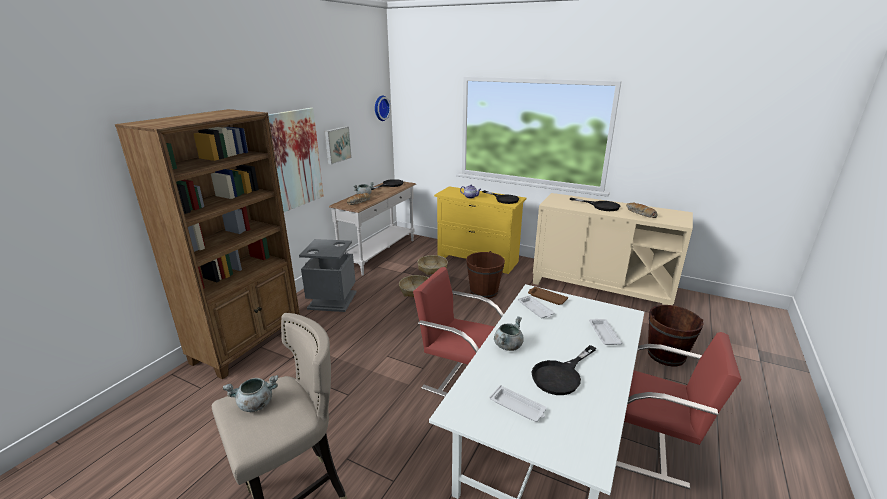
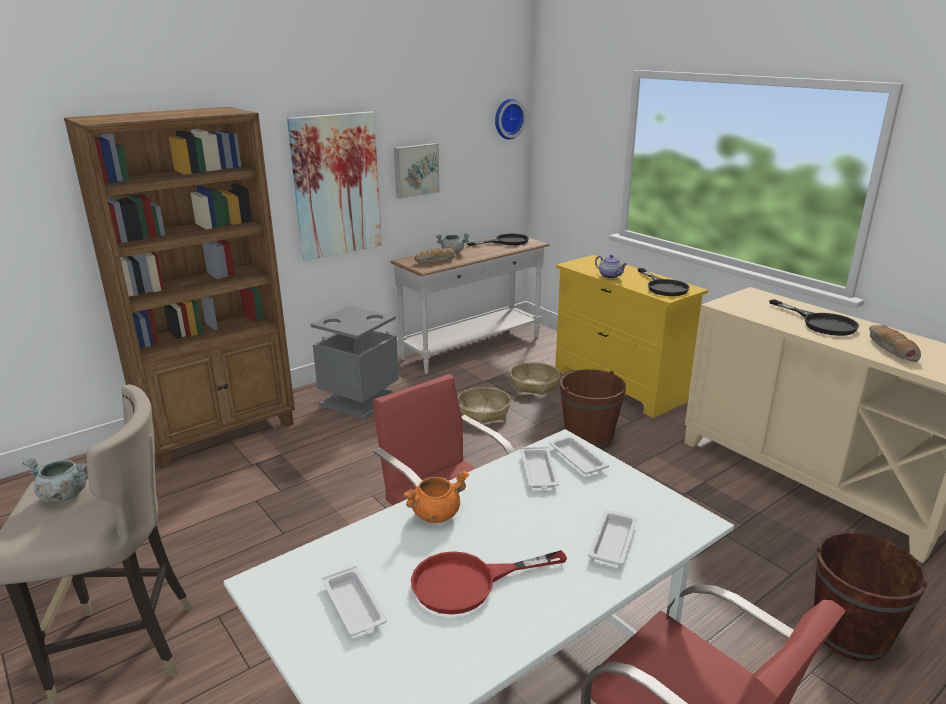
camera: 25 degrees right, 0 degrees up
grey cooking pot [494,316,524,351] -> orange cooking pot [403,471,469,523]
brown tray [528,287,568,305] -> white tray [549,436,609,474]
black frying pan [531,345,596,395] -> red frying pan [411,550,567,615]

